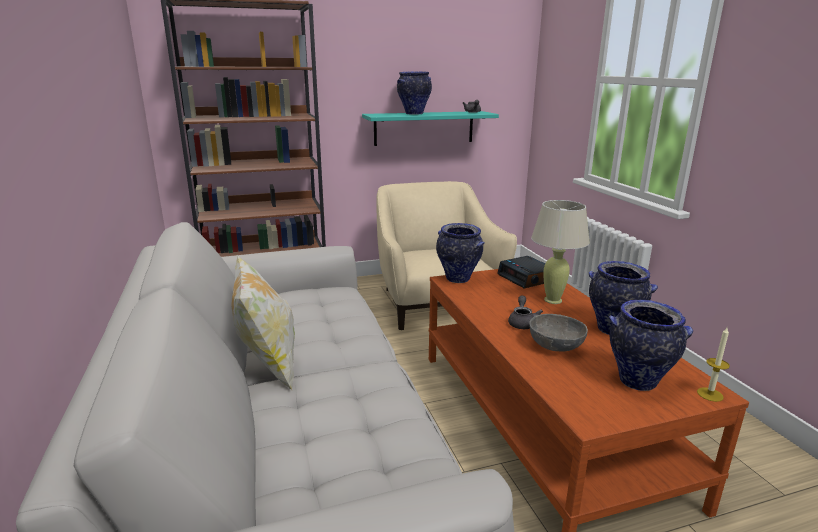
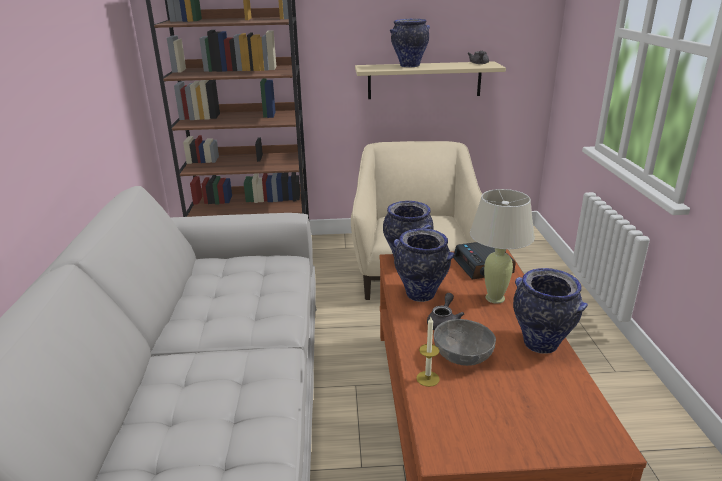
camera: 15 degrees right, 5 degrees up
pillow [232,255,295,390] -> none
turquoise shelf [362,111,499,146] -> beige shelf [355,61,506,99]
vase [609,300,693,391] -> vase moved to [393,228,455,302]
candle [697,328,730,402] -> candle moved to [416,317,440,387]

